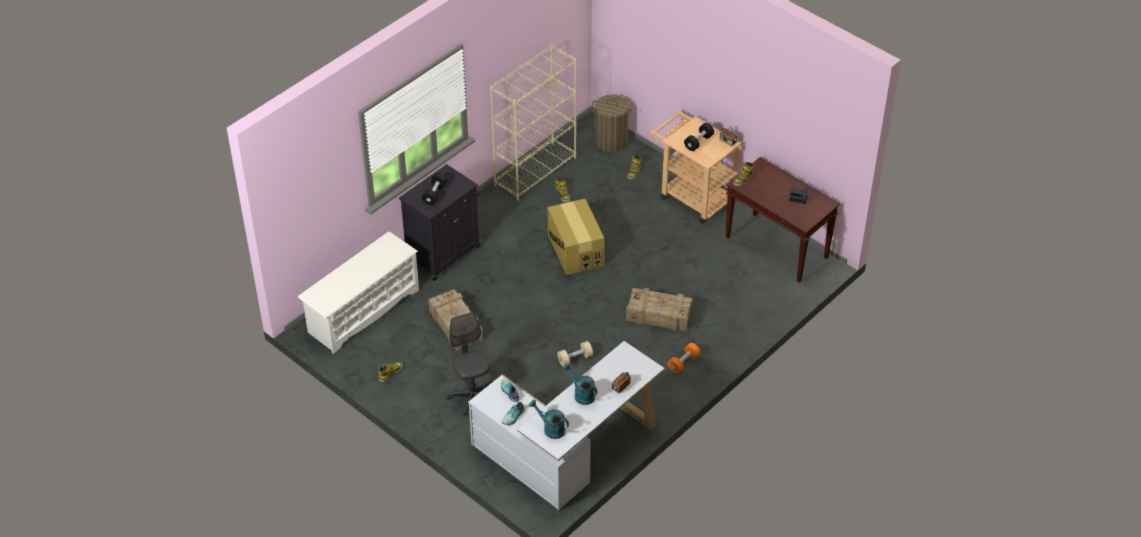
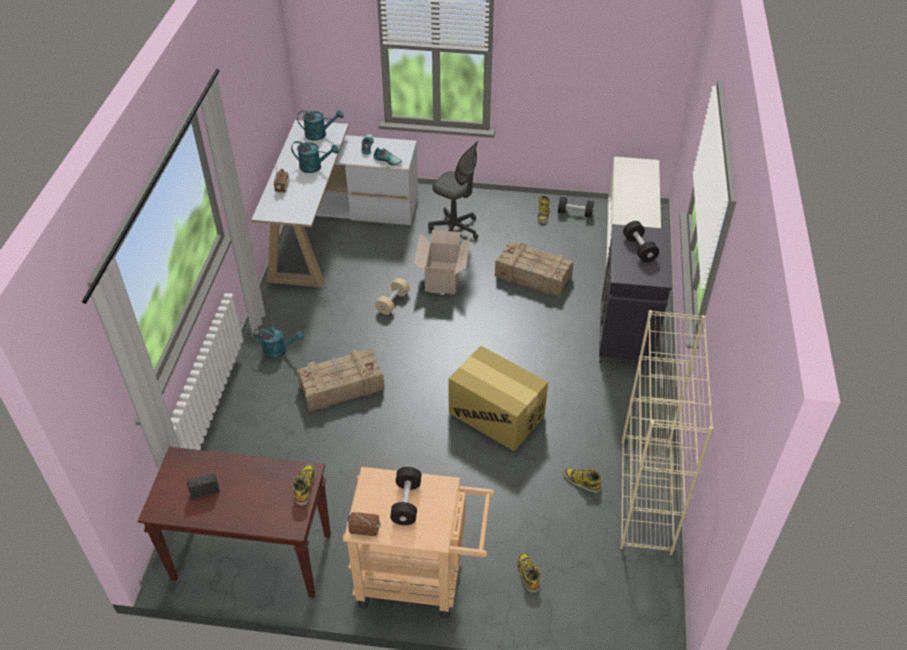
camera: 145 degrees right, 0 degrees up
laundry basket [592,94,632,152] -> none
orange dumbbell [668,343,700,374] -> turquoise watering can [254,327,304,359]
none -> cardboard box [414,230,471,294]
none -> black dumbbell [558,197,594,218]

